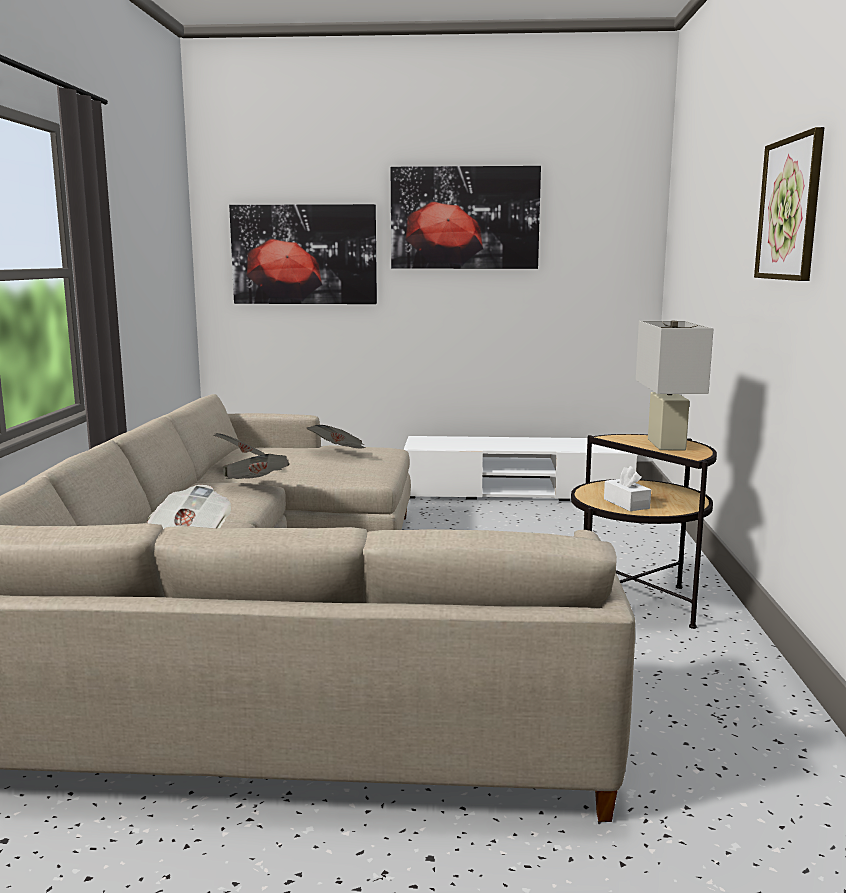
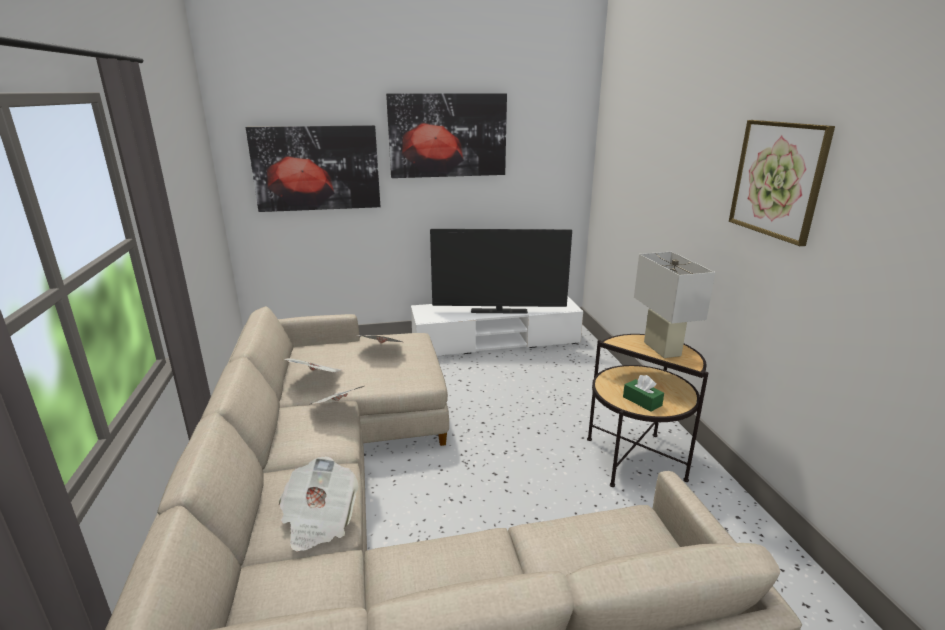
camera: 15 degrees left, 10 degrees up
white tissue box [604,466,651,511] -> green tissue box [623,375,664,412]
none -> television [430,229,572,314]

